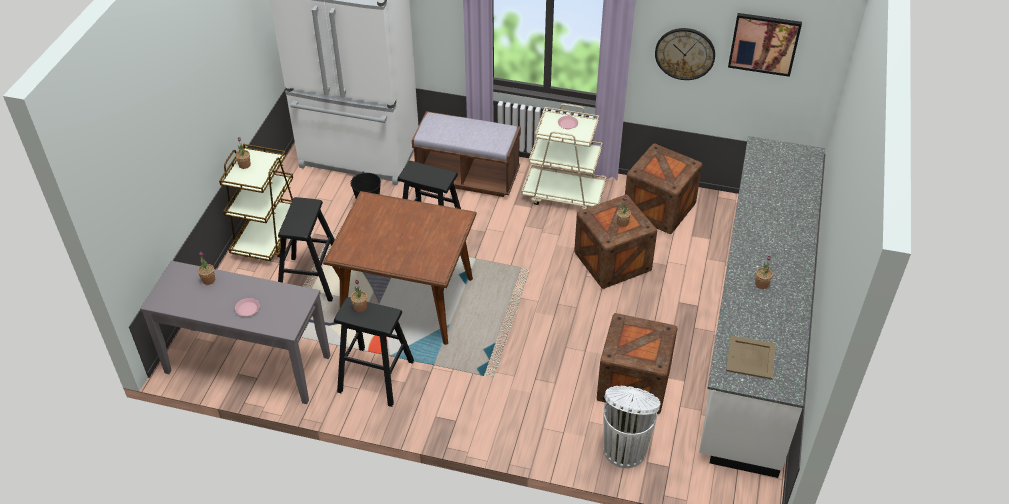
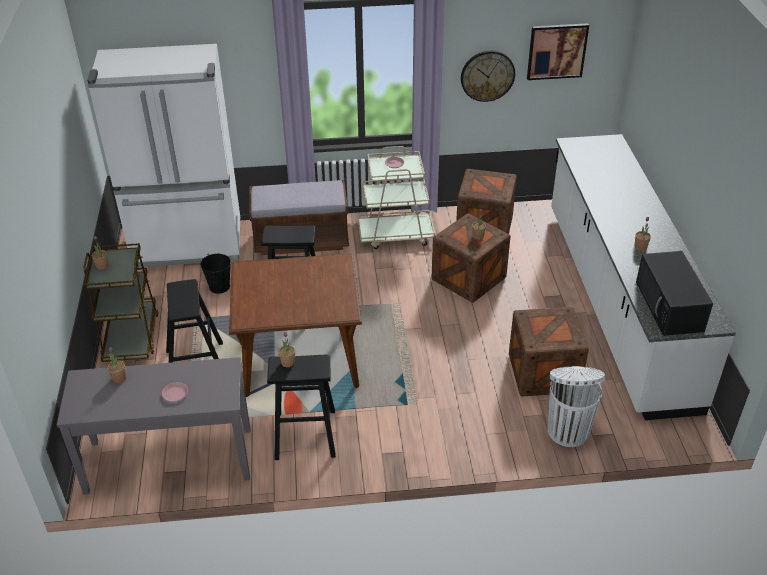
camera: 20 degrees left, 5 degrees down
beige tray [726,335,776,380] -> black microwave [636,251,713,336]

